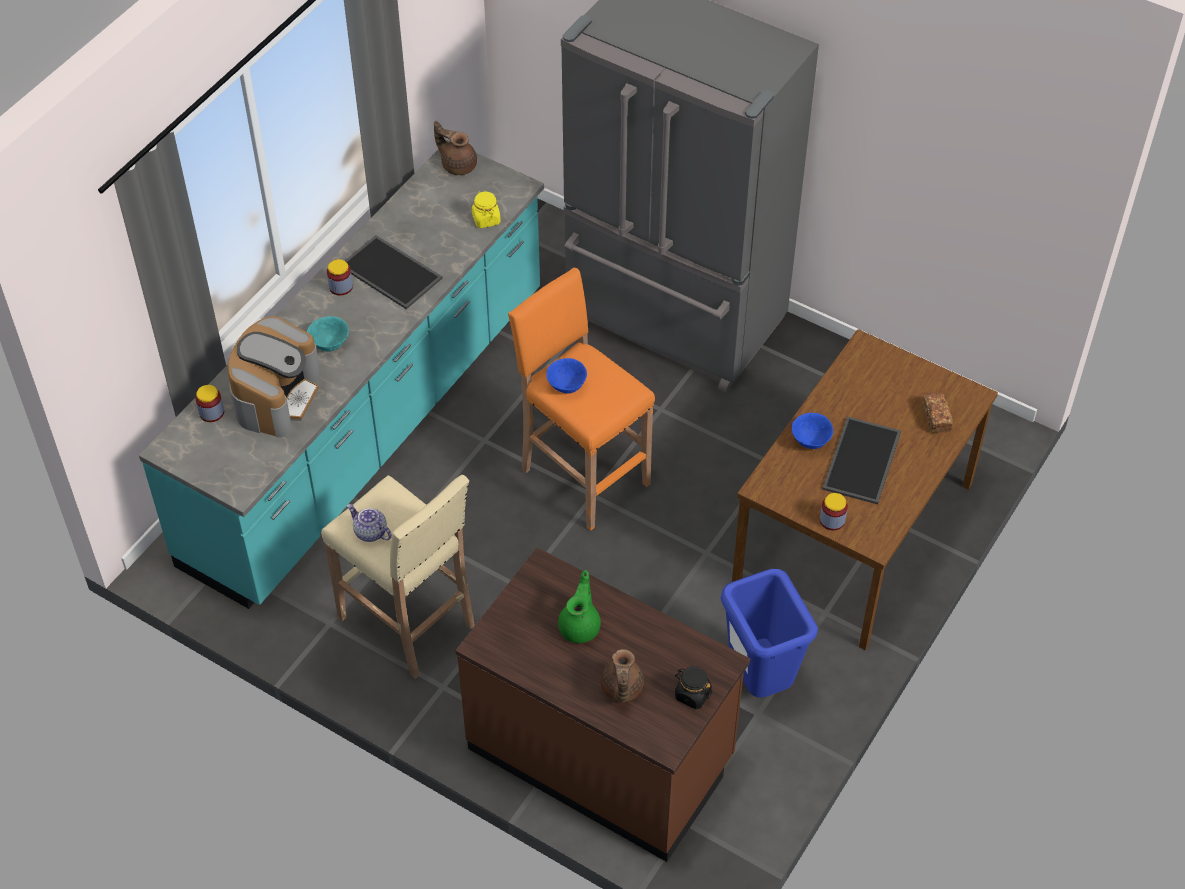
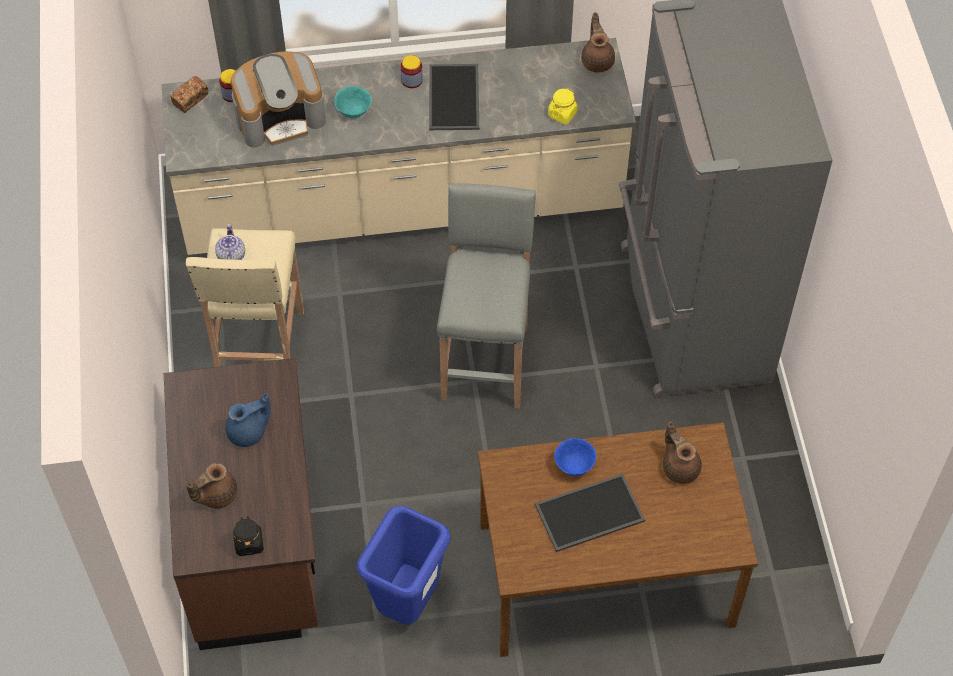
camera: 50 degrees right, 5 degrees up
turquoise counter [139,140,544,609] -> beige counter [162,38,636,255]
orange stool [508,268,655,531] -> grey stool [437,183,536,409]
blue bowl [546,358,587,394] -> none
green teapot [558,570,601,643] -> blue teapot [225,393,271,447]
jar [820,493,848,530] -> none
bread [922,392,953,433] -> bread moved to [171,76,208,113]
none -> brown teapot [663,421,702,484]

